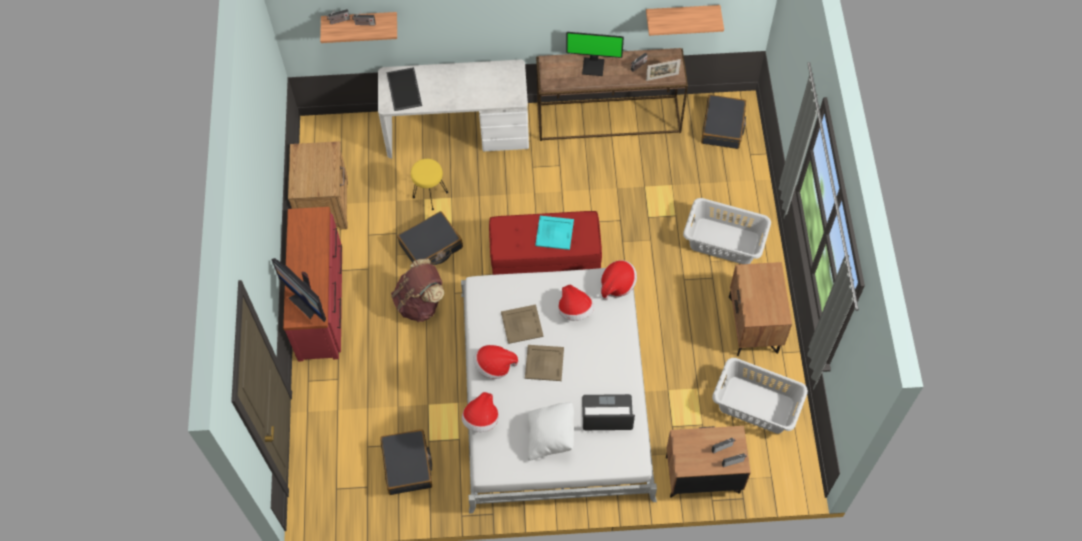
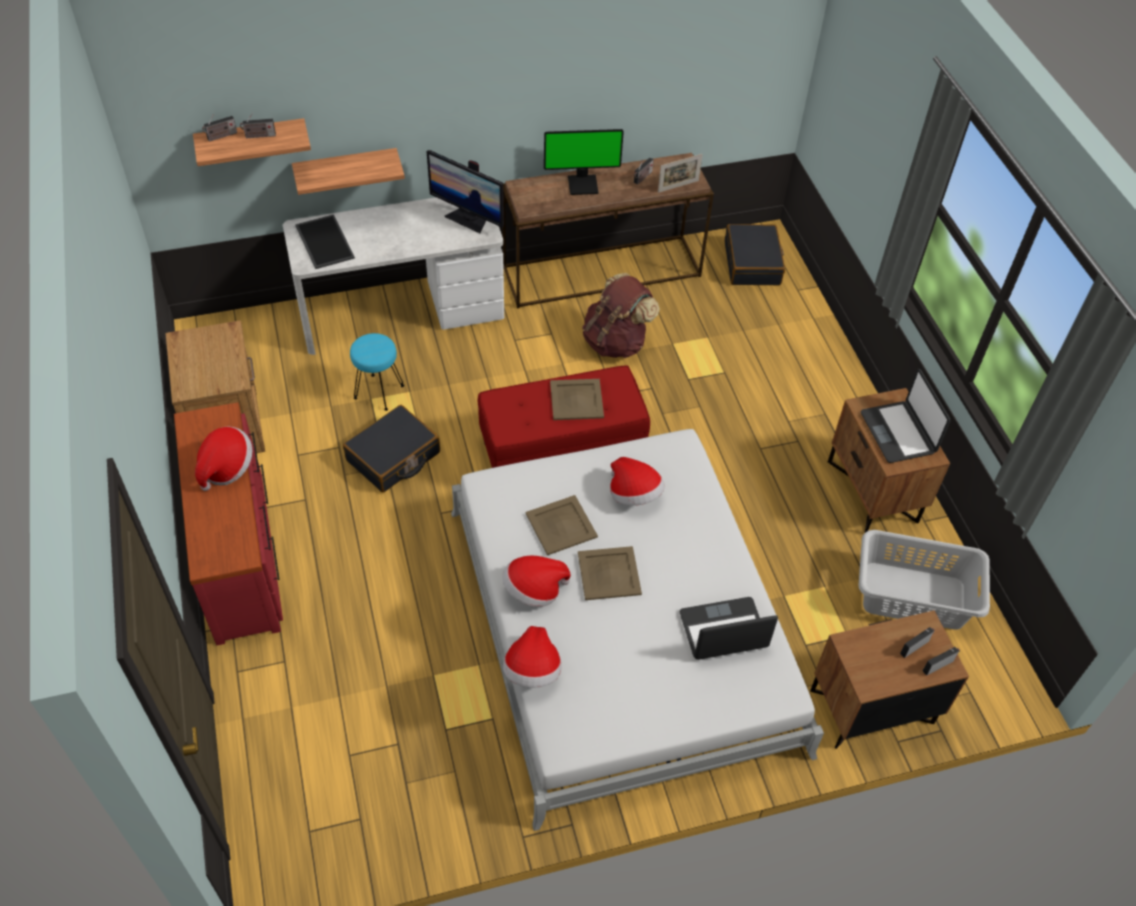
camera: 15 degrees left, 10 degrees down
monitor [271,258,326,322] -> monitor moved to [427,150,504,233]
black suitcase [380,429,432,495] -> none
brown backpack [391,258,444,322] -> brown backpack moved to [582,273,660,358]
yellow stool [411,159,448,210] -> turquoise stool [350,333,404,411]
white pillow [528,403,574,460] -> none
turquoise tray [535,216,574,250] -> beige tray [550,379,604,420]
hat [601,260,637,300] -> hat moved to [195,426,252,491]
shelf [646,5,724,36] -> shelf moved to [292,148,405,195]
grey laundry basket [683,198,771,264] -> none
none -> laptop [861,369,950,463]

